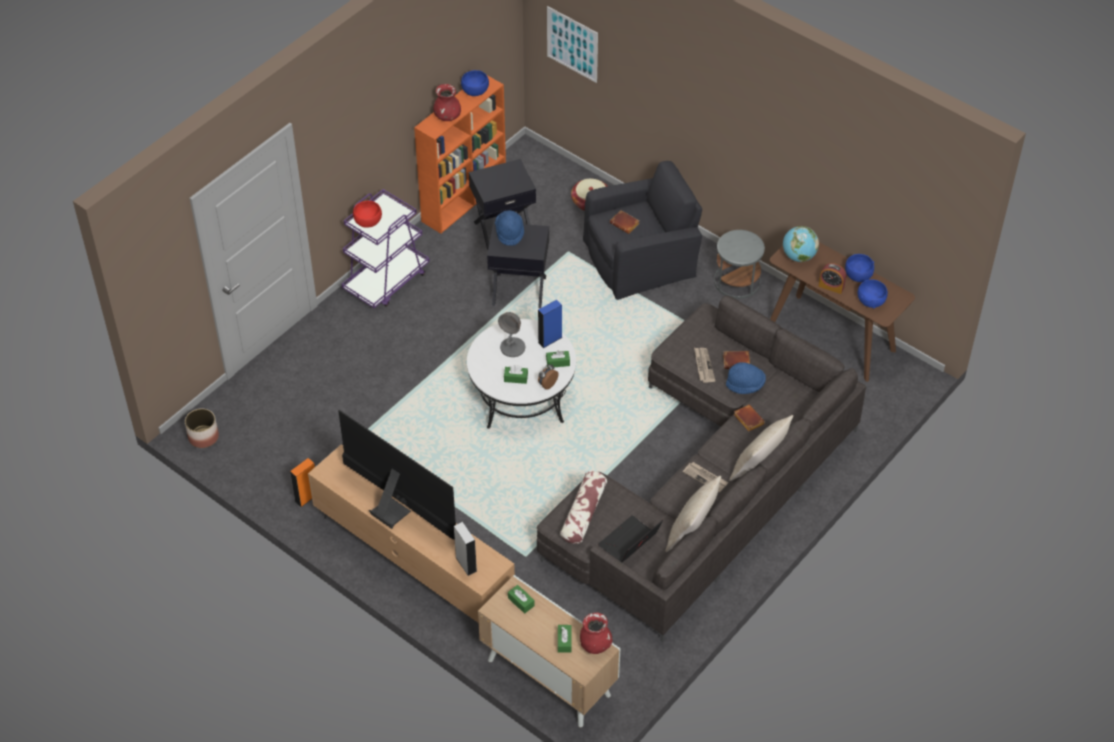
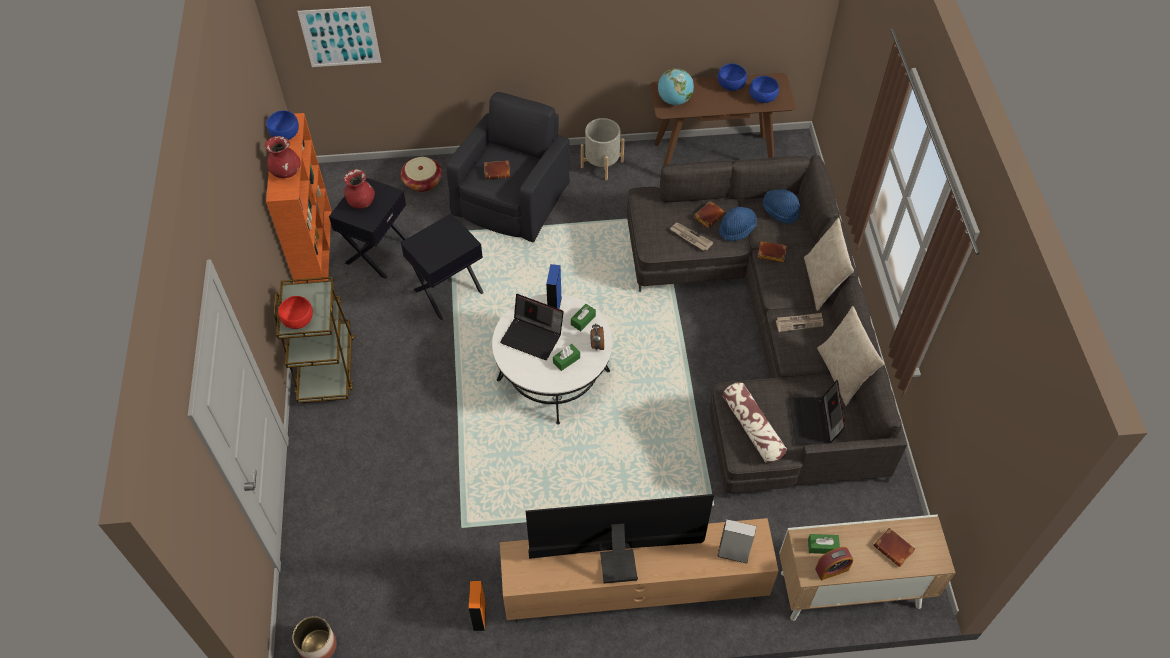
camera: 45 degrees left, 5 degrees up
purple cart [342,189,430,308] -> brown cart [274,277,355,403]
blue hat [495,210,524,246] -> blue hat moved to [763,189,800,224]
grey table lamp [498,312,526,357] -> laptop [500,294,564,360]
green tissue box [558,625,572,653] -> brown book [873,528,915,567]
red vase [580,612,612,654] -> red vase moved to [344,169,375,209]
grey side table [714,230,765,299] -> grey planter [581,118,624,180]
alarm clock [819,263,846,294] -> alarm clock moved to [815,547,853,580]

